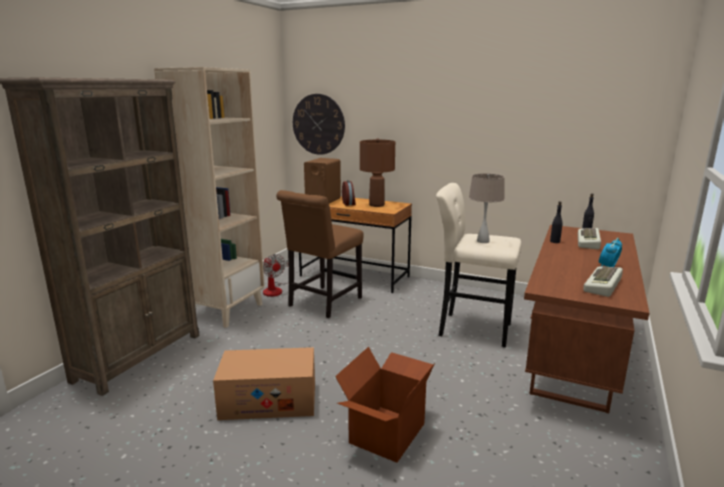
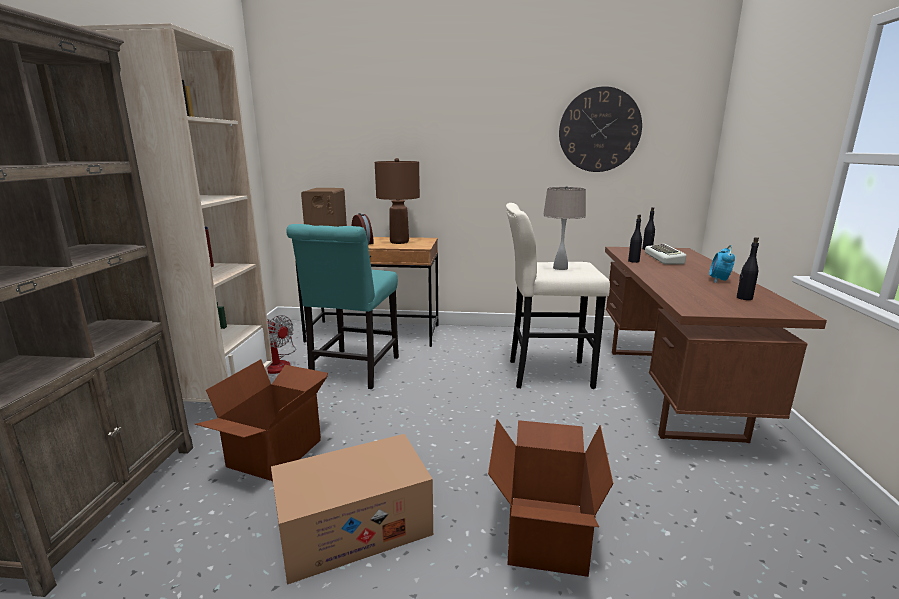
camera: 20 degrees left, 0 degrees up
brown chair [276,190,363,318] -> turquoise chair [286,224,399,389]
wall clock [293,94,345,155] -> wall clock moved to [559,86,642,172]
keyboard [583,266,623,297] -> black bottle [737,237,759,300]
none -> cardboard box [195,359,328,481]

